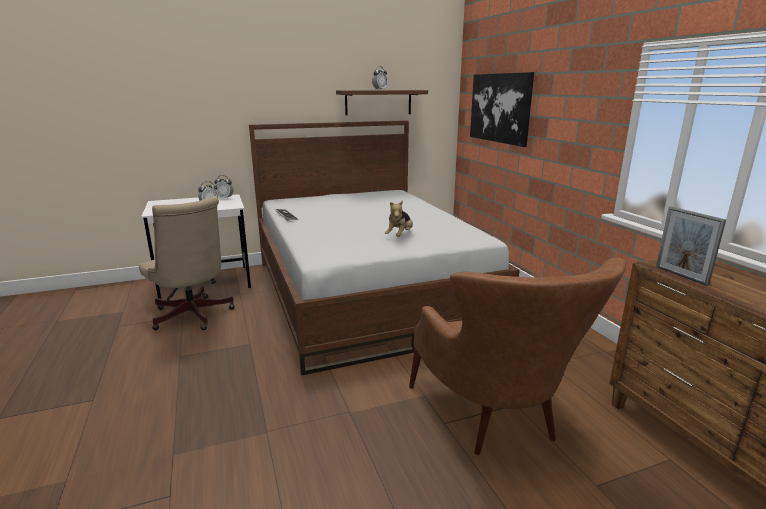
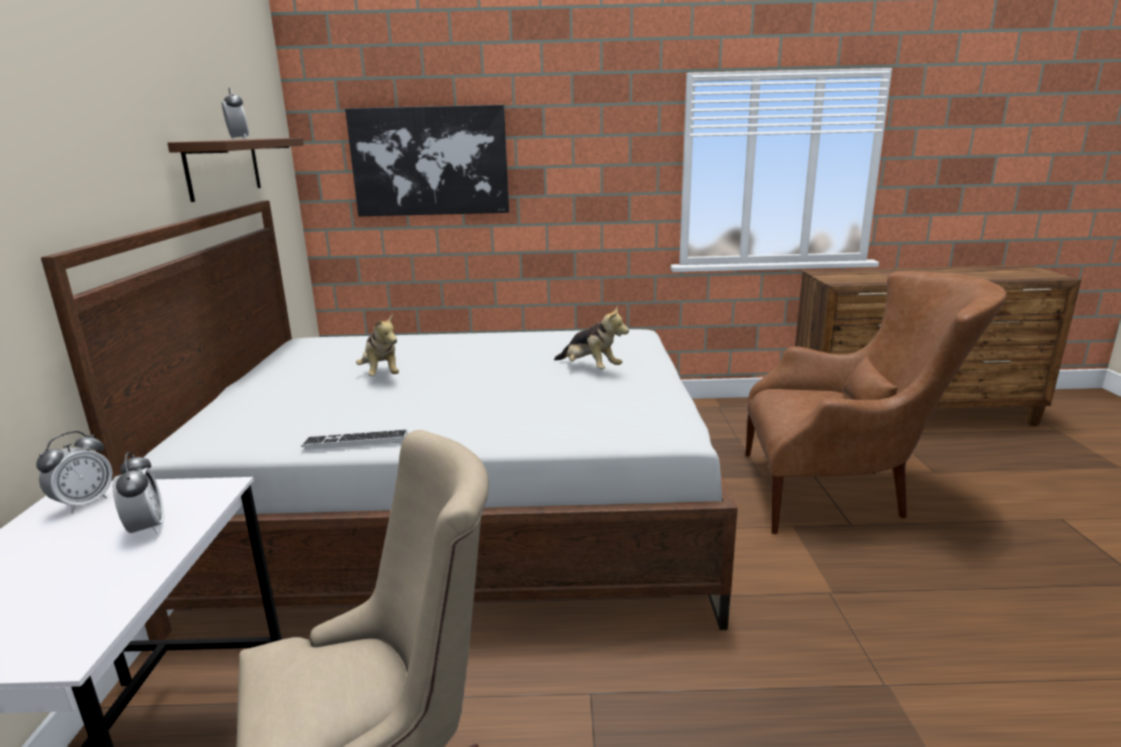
camera: 70 degrees left, 0 degrees up
picture frame [656,206,726,286] -> none
none -> plush toy [356,314,399,376]

